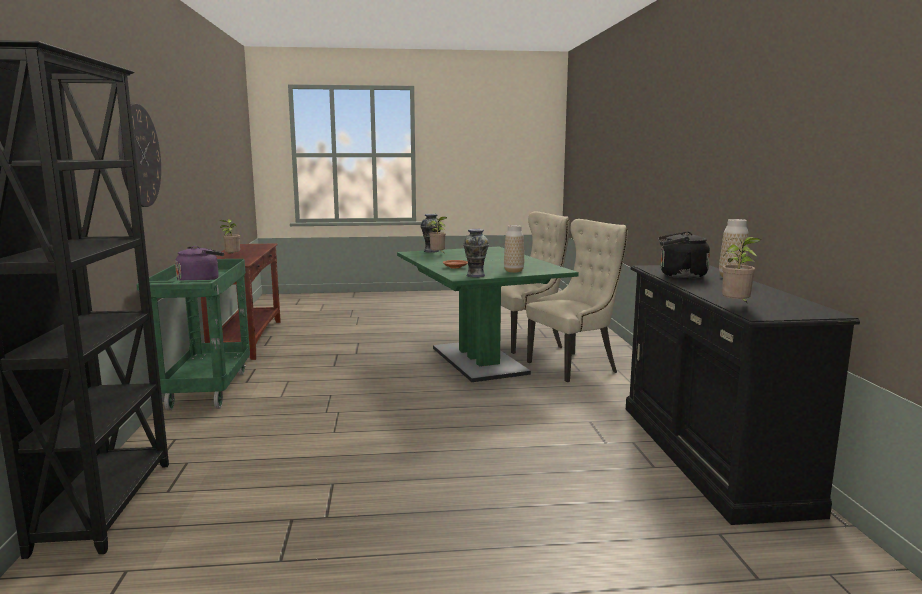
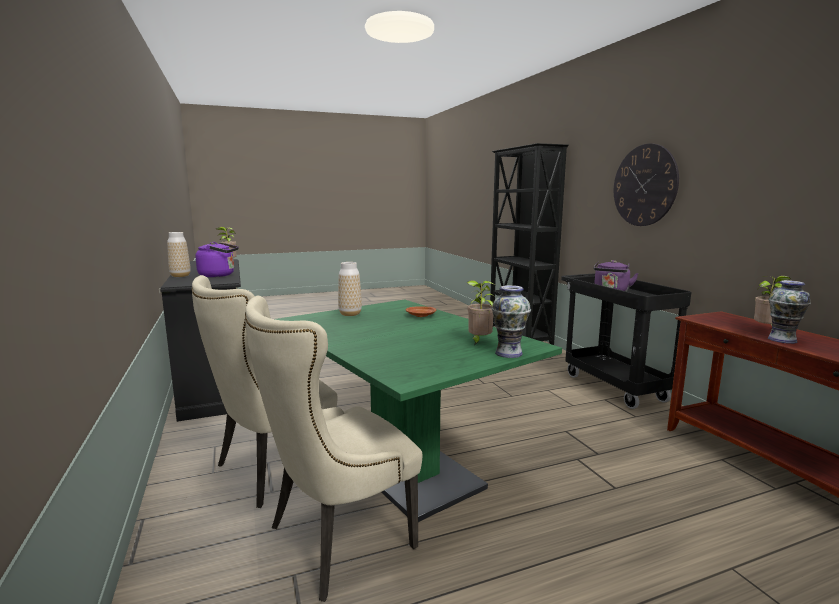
camera: 165 degrees right, 0 degrees up
green cart [136,259,250,411] -> black cart [561,273,691,409]
vase [463,229,489,278] -> vase moved to [768,280,811,344]
black kettle [658,231,710,279] -> purple kettle [195,242,239,277]

